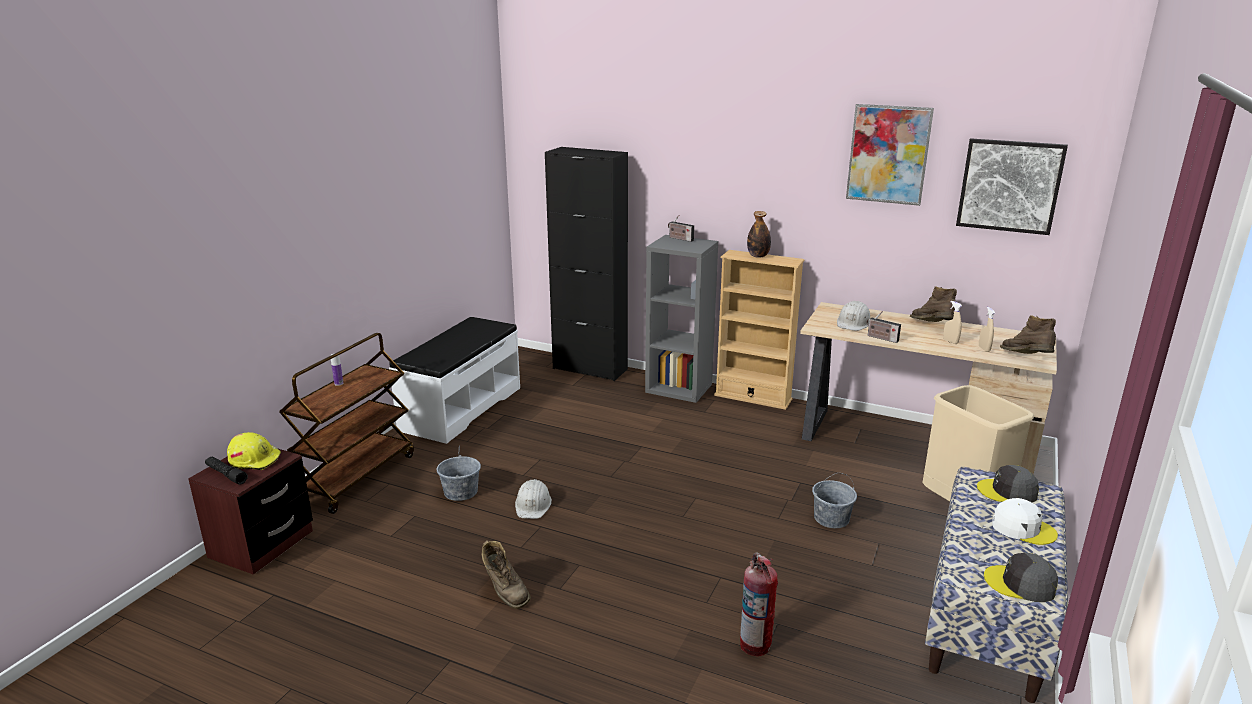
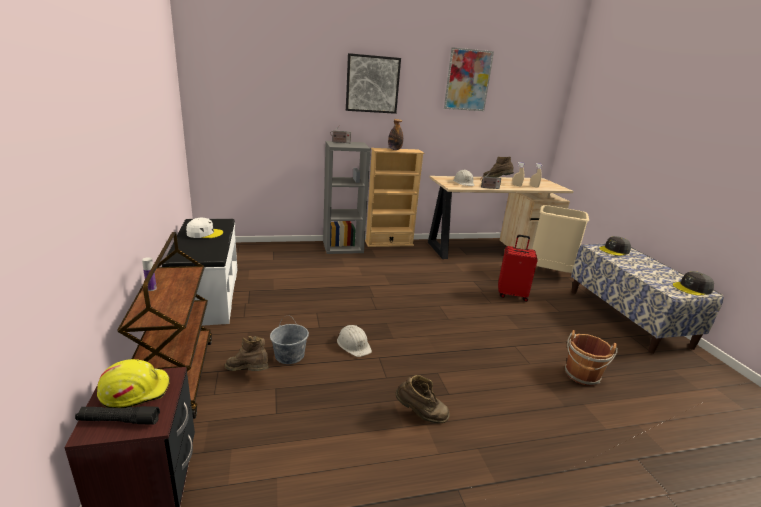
camera: 40 degrees left, 0 degrees up
black cabinet [545,147,628,381] -> none
fire extinguisher [740,552,778,656] -> brown bucket [565,330,618,386]
grey bucket [812,473,857,528] -> red suitcase [498,235,538,302]
picture [956,138,1068,235] -> picture moved to [346,53,401,114]
white cap [992,498,1058,545] -> white cap moved to [186,218,223,238]
brown boot [1000,315,1056,354] -> brown boot moved to [225,336,269,371]

